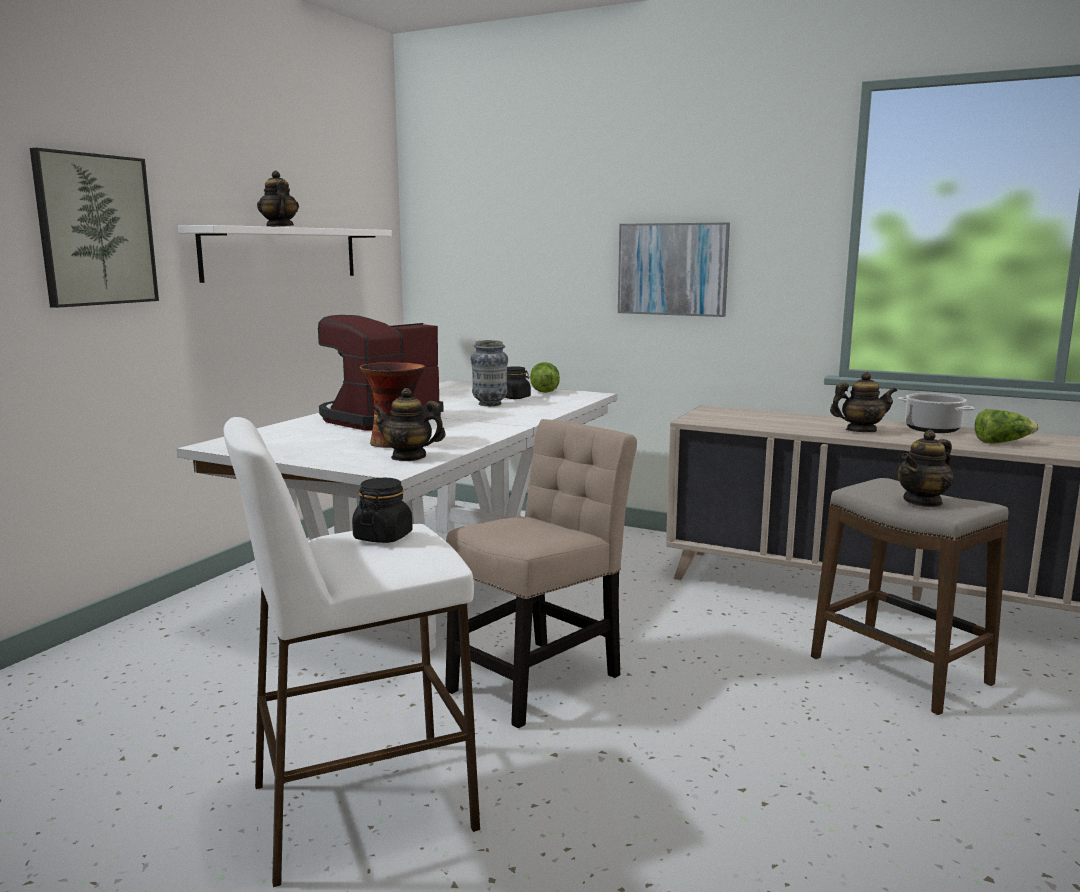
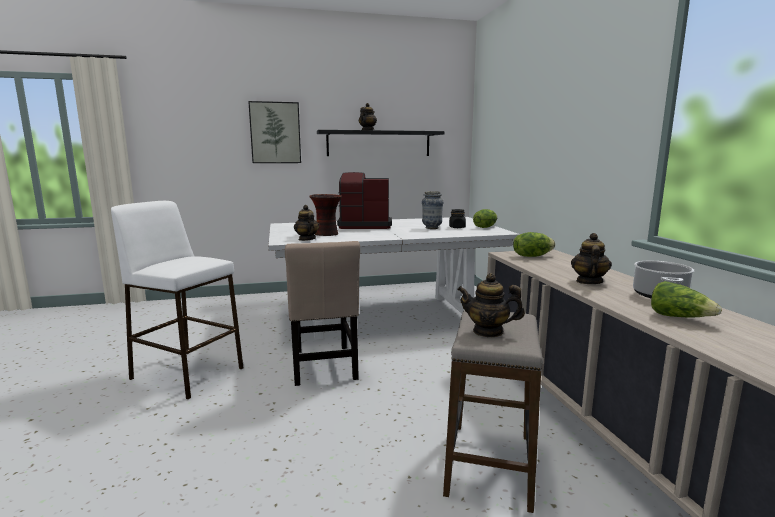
camera: 50 degrees right, 0 degrees up
white shelf [178,225,392,283] -> black shelf [317,130,445,156]
black jar [352,478,413,543] -> none
beige chair [445,419,637,728] -> beige chair turned 75 degrees clockwise [285,241,360,386]
picture [618,222,730,317] -> none
teapot [830,372,897,432] -> teapot turned 120 degrees counterclockwise [571,233,612,284]
none -> lettuce [513,232,555,257]

